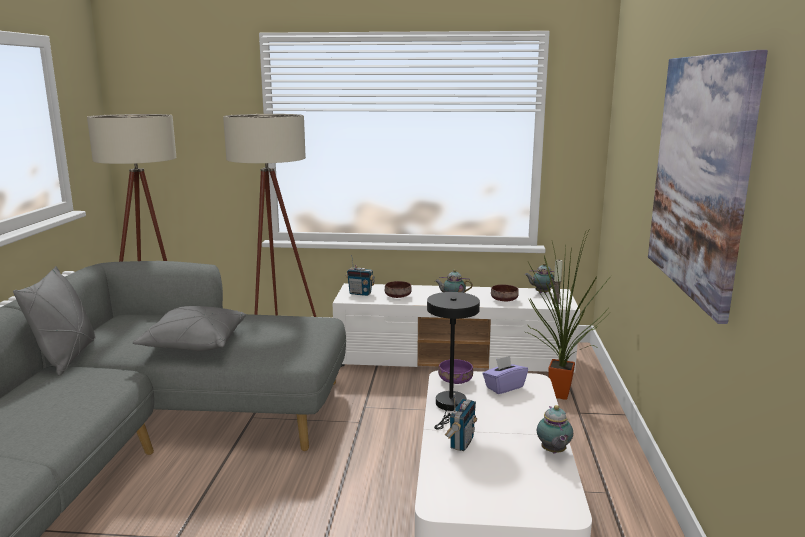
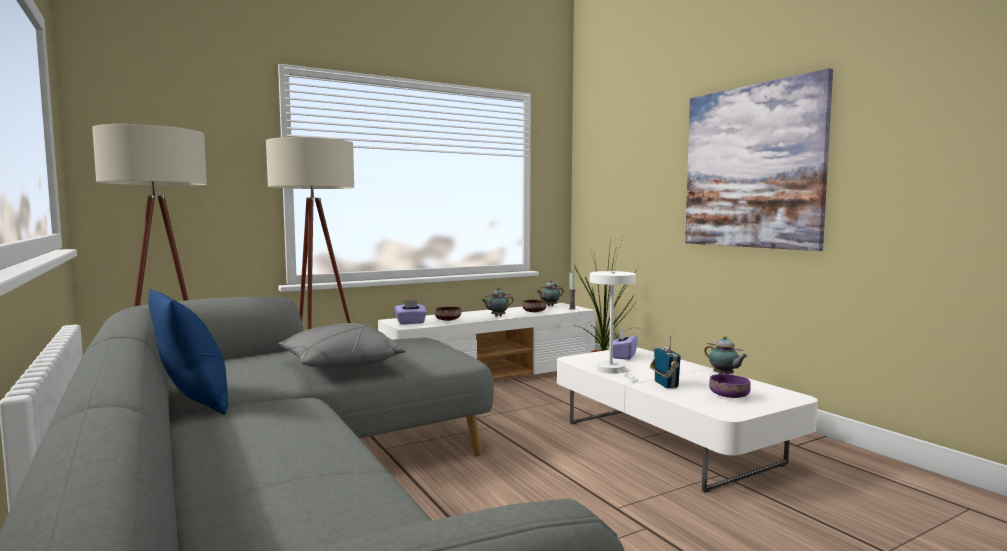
camera: 35 degrees left, 10 degrees down
grey pillow [13,266,96,376] -> blue pillow [148,289,228,415]
radio [346,255,375,296] -> purple tissue box [395,300,427,324]
black table lamp [427,292,480,429] -> white table lamp [590,271,639,382]
purple bowl [438,359,473,384] -> purple bowl moved to [709,374,751,398]

